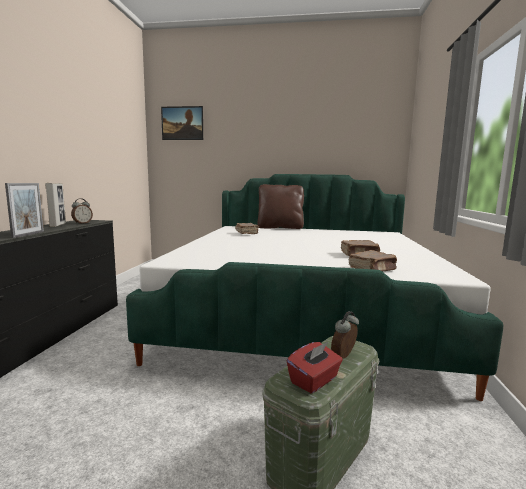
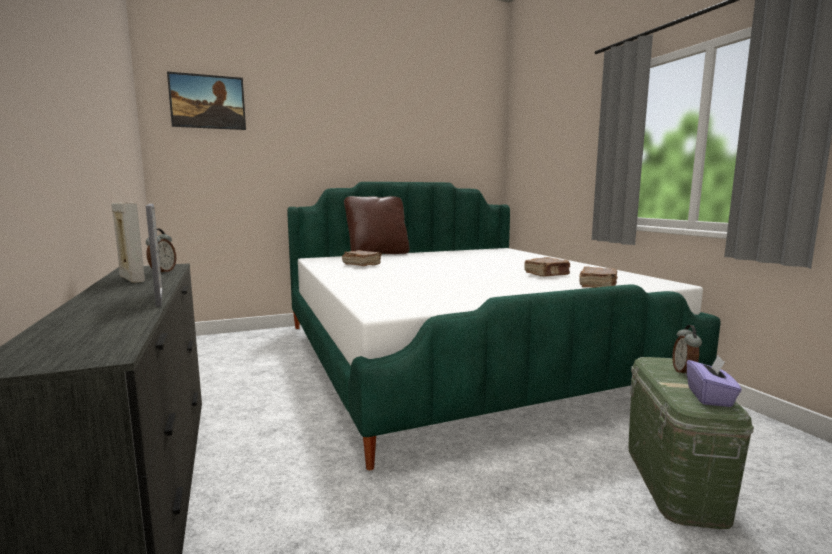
camera: 30 degrees left, 0 degrees up
red tissue box [287,342,343,393] -> purple tissue box [687,355,742,407]

